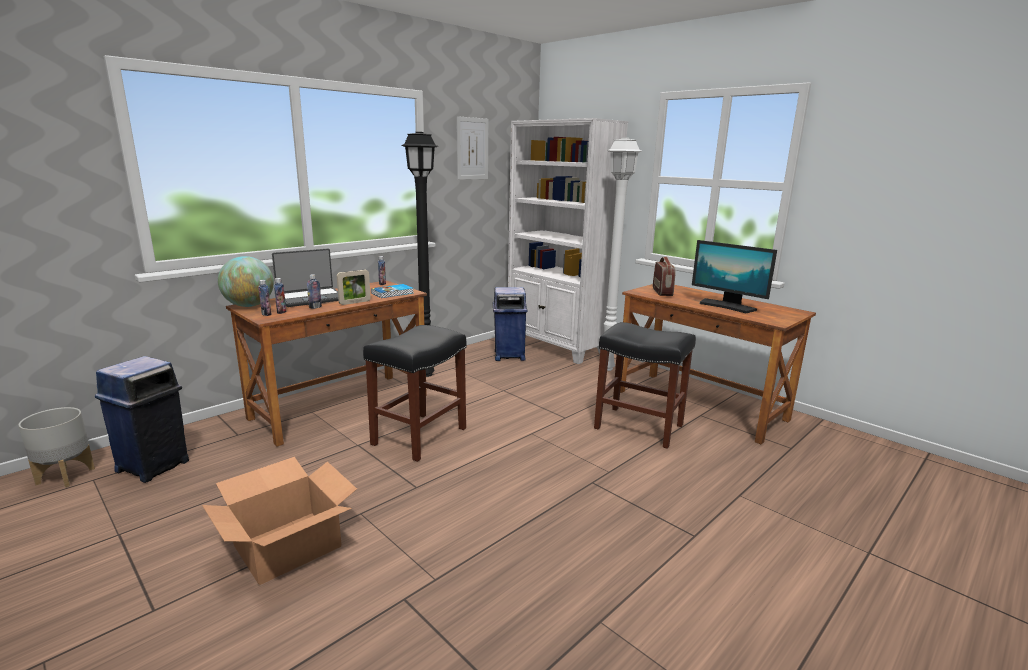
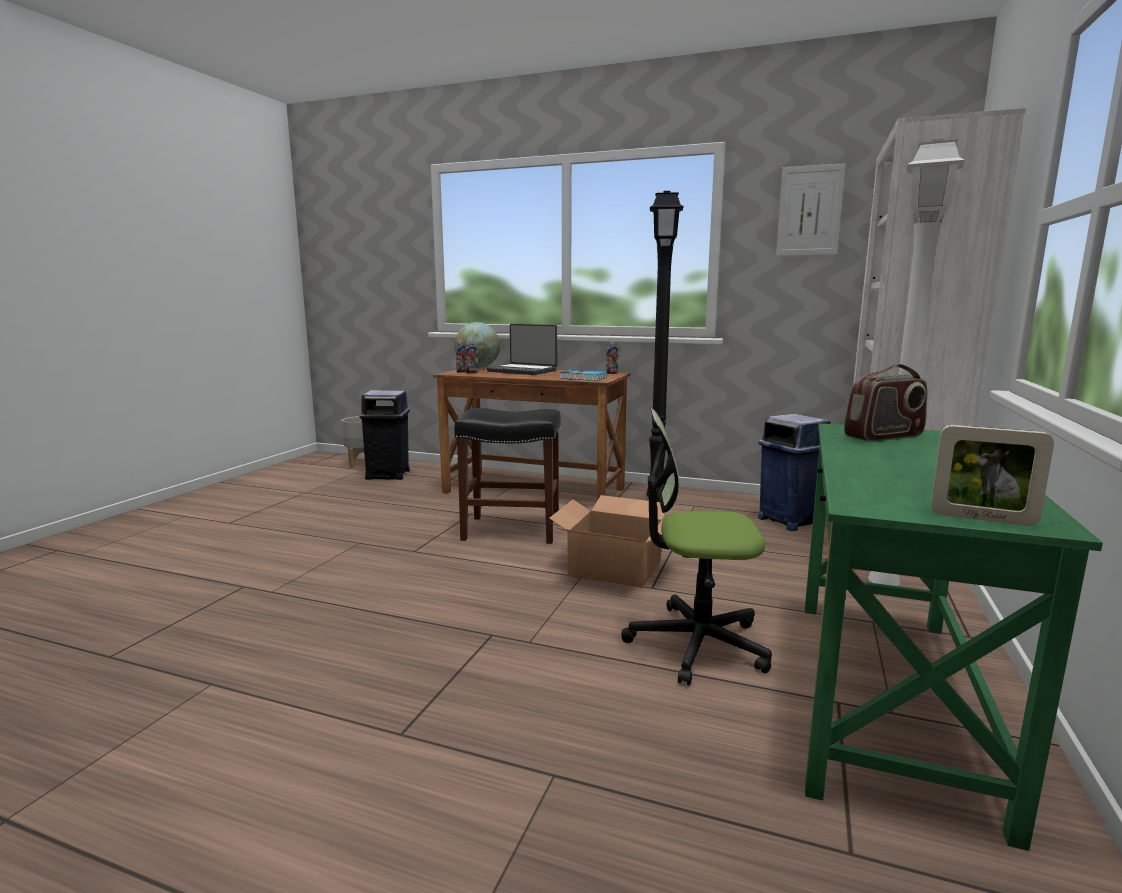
camera: 65 degrees right, 5 degrees down
cardboard box [202,457,357,585] -> cardboard box moved to [549,495,665,588]
bottle [307,274,322,309] -> none
picture frame [337,270,371,305] -> picture frame moved to [931,425,1054,526]
black stool [594,322,696,449] -> office chair [621,408,772,685]
brown desk [620,284,816,444] -> green desk [805,423,1103,851]
monitor [692,240,777,313] -> none

